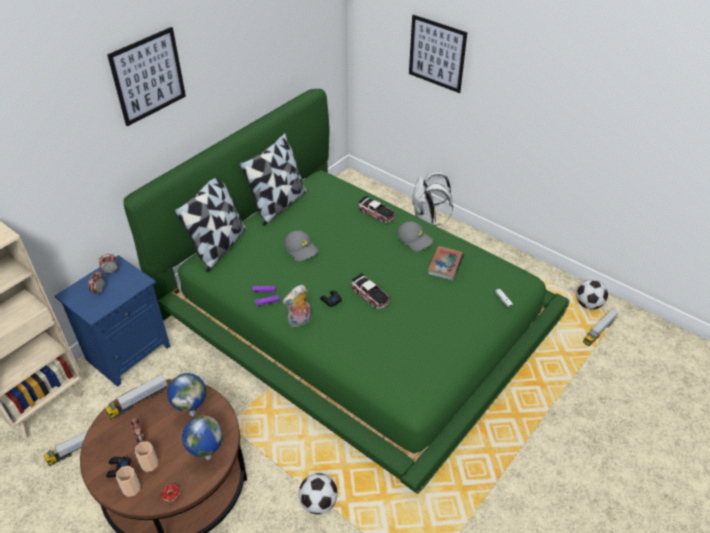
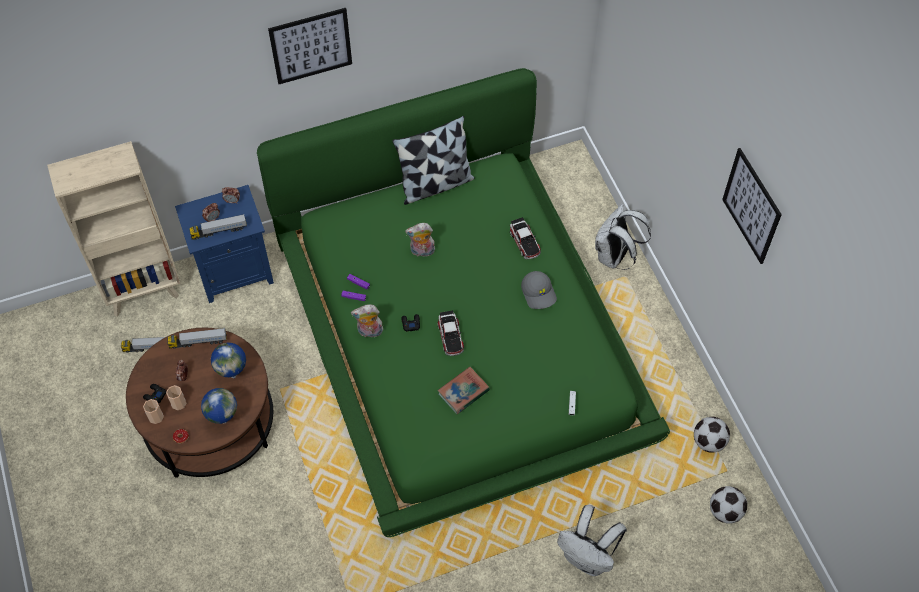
camera: 30 degrees right, 15 degrees up
pillow [174,178,246,272] -> none
grey cap [284,231,319,261] -> plush toy [405,223,435,256]
football [298,473,338,514] -> football moved to [710,486,747,524]
picture [409,15,467,93] -> picture moved to [722,148,782,264]
book [428,246,464,281] -> book moved to [437,367,490,414]
toy truck [583,309,619,346] -> toy truck moved to [189,214,247,240]
none -> white backpack [557,505,627,576]

